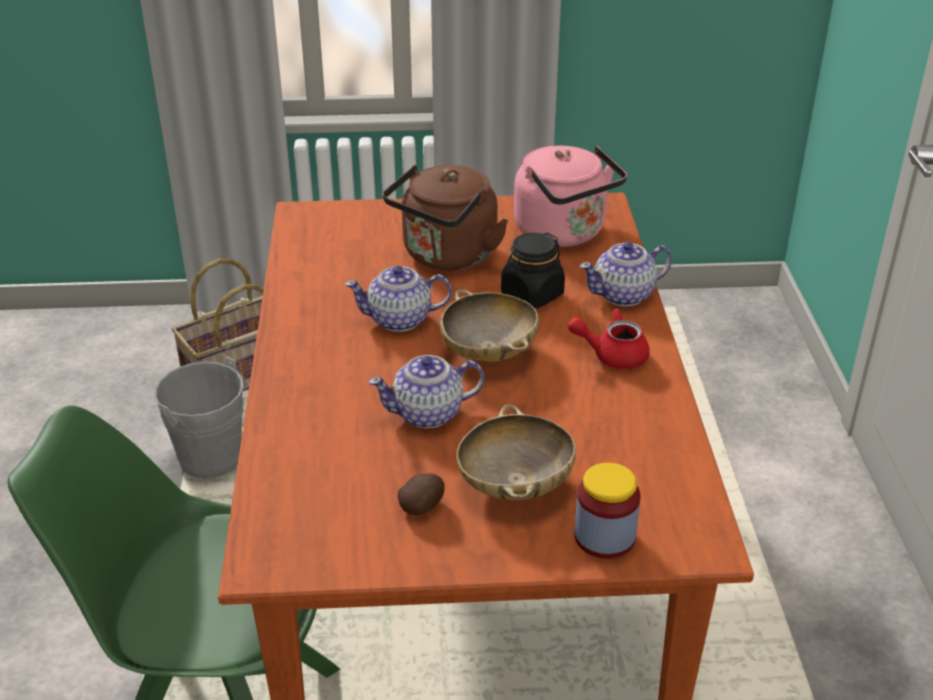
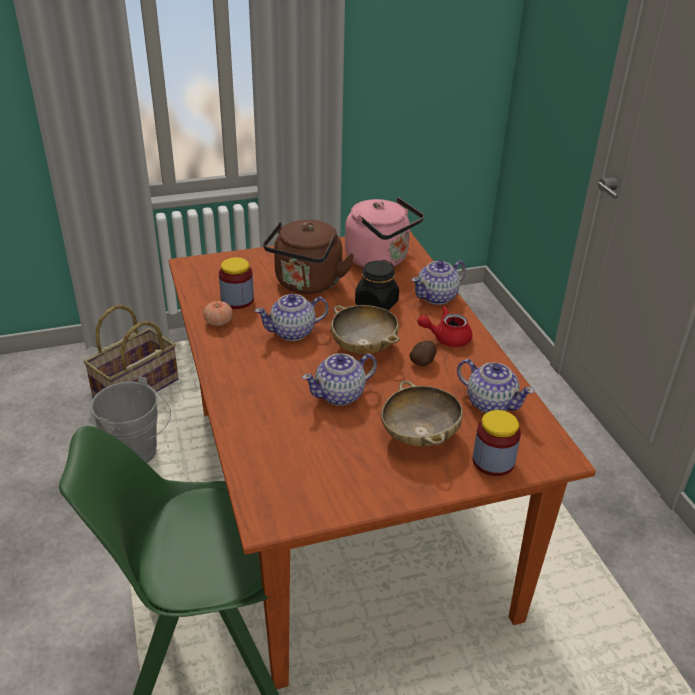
camera: 15 degrees left, 0 degrees up
potato [398,473,445,515] -> potato moved to [409,340,437,366]
none -> tomato [203,301,233,326]
none -> jar [219,257,254,309]
none -> teapot [457,359,534,413]

